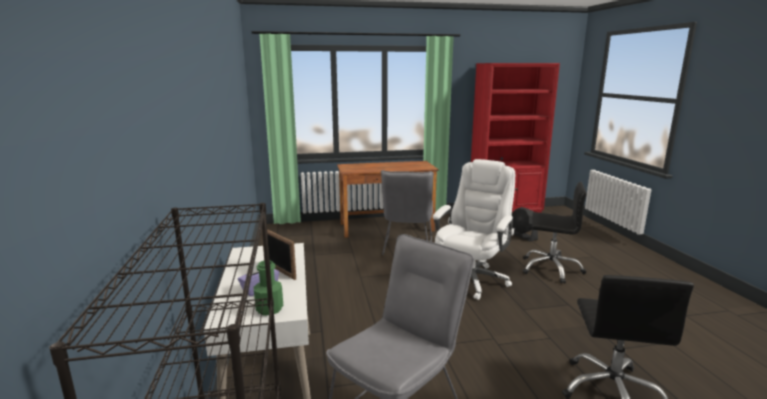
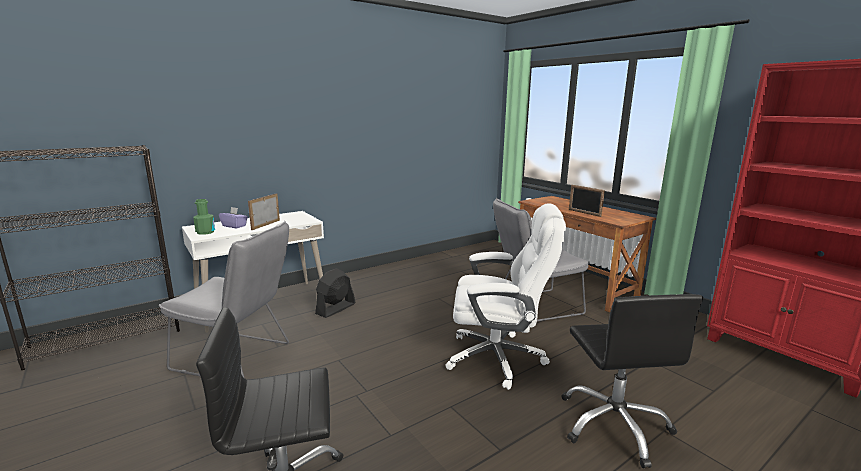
camera: 65 degrees right, 0 degrees up
black fan [512,207,538,242] -> black fan moved to [315,269,355,318]
none -> picture frame [569,185,605,217]

